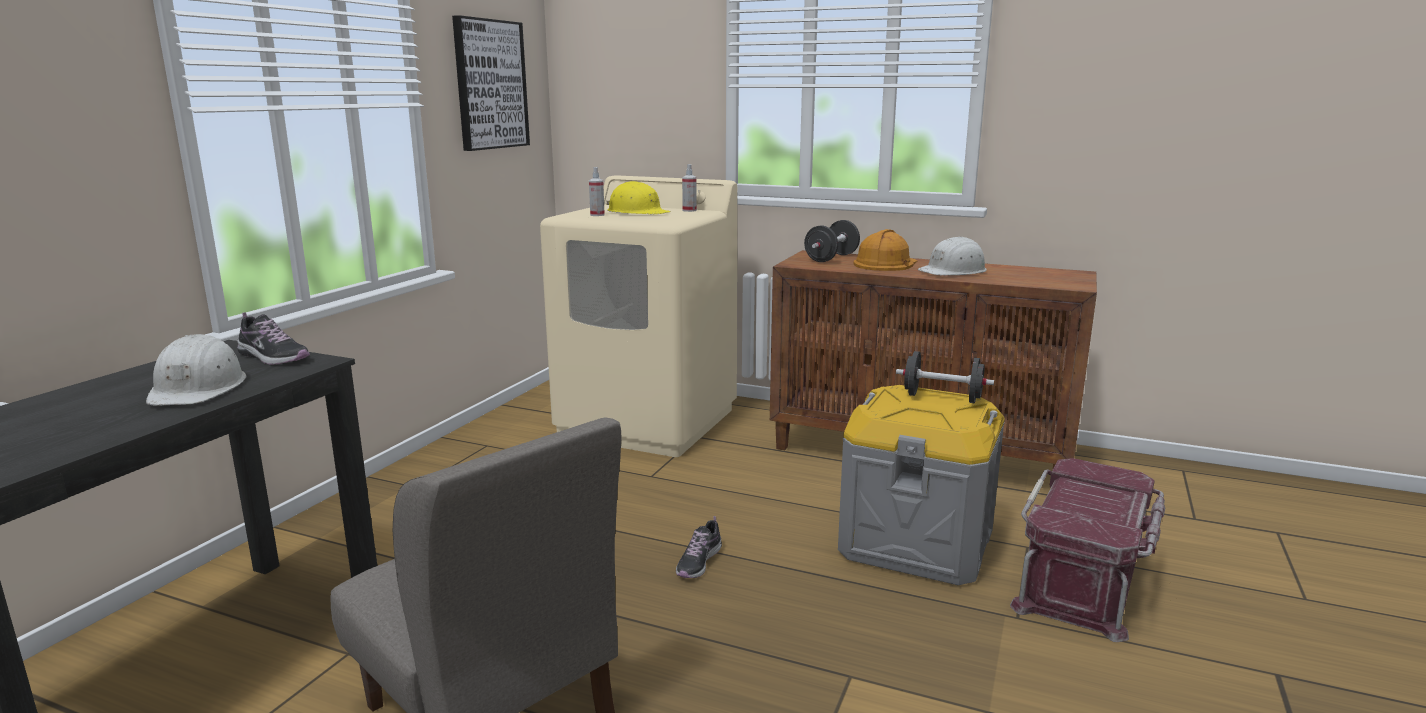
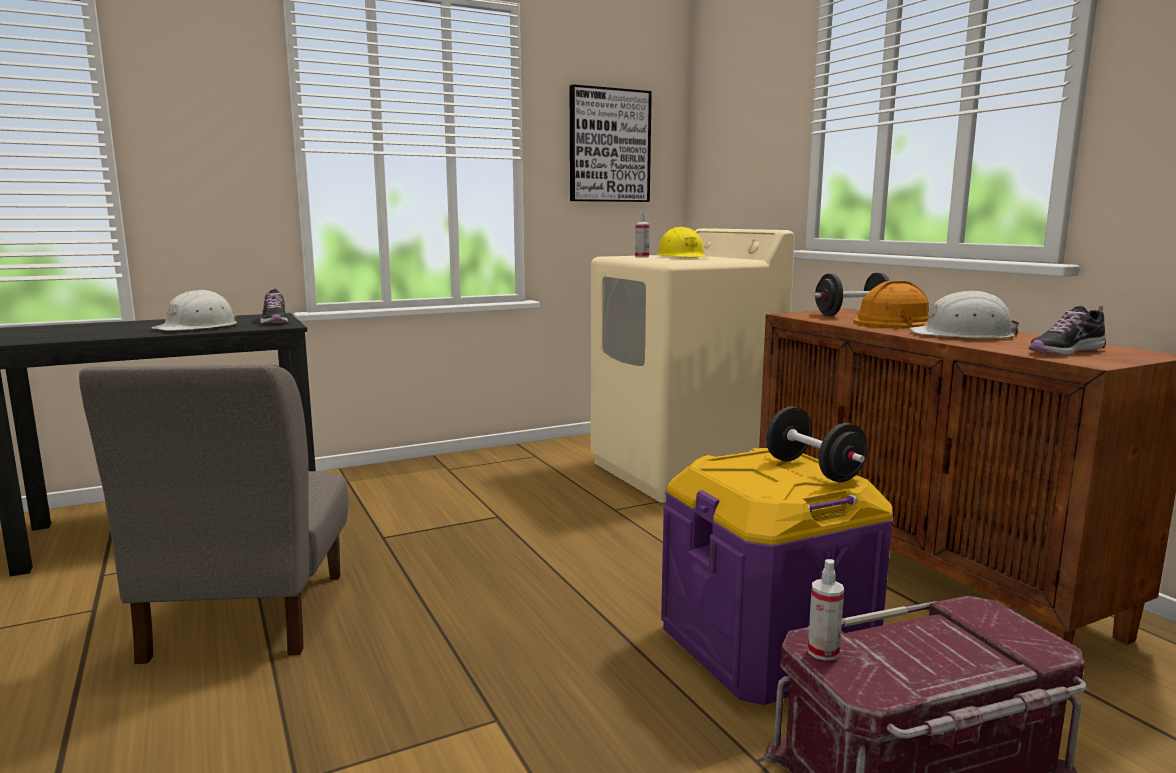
camera: 40 degrees right, 5 degrees down
shoe [676,516,722,578] -> shoe moved to [1029,306,1106,356]
spray bottle [682,164,697,212] -> spray bottle moved to [808,559,844,661]
grey storage box [838,385,1005,585] -> purple storage box [661,448,893,705]

